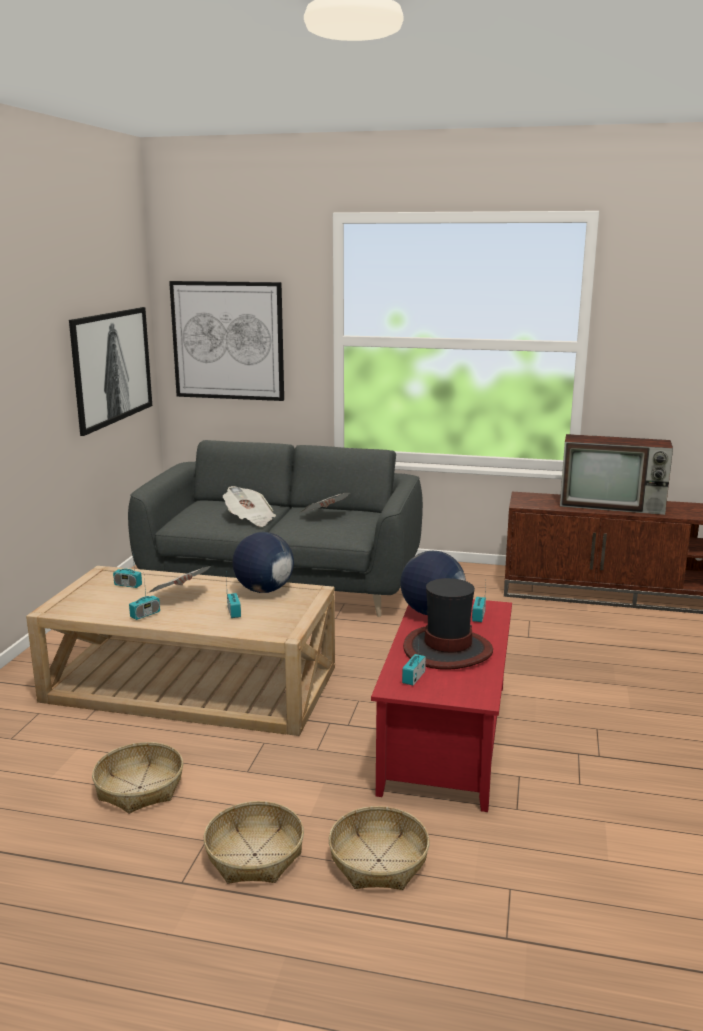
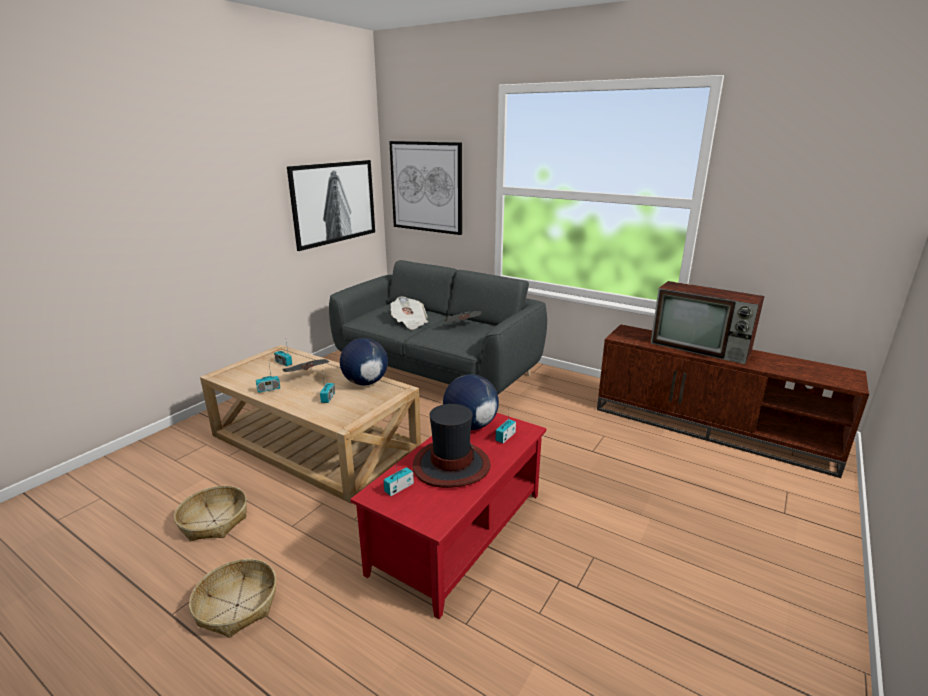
camera: 20 degrees right, 5 degrees up
basket [329,806,430,890] -> none

